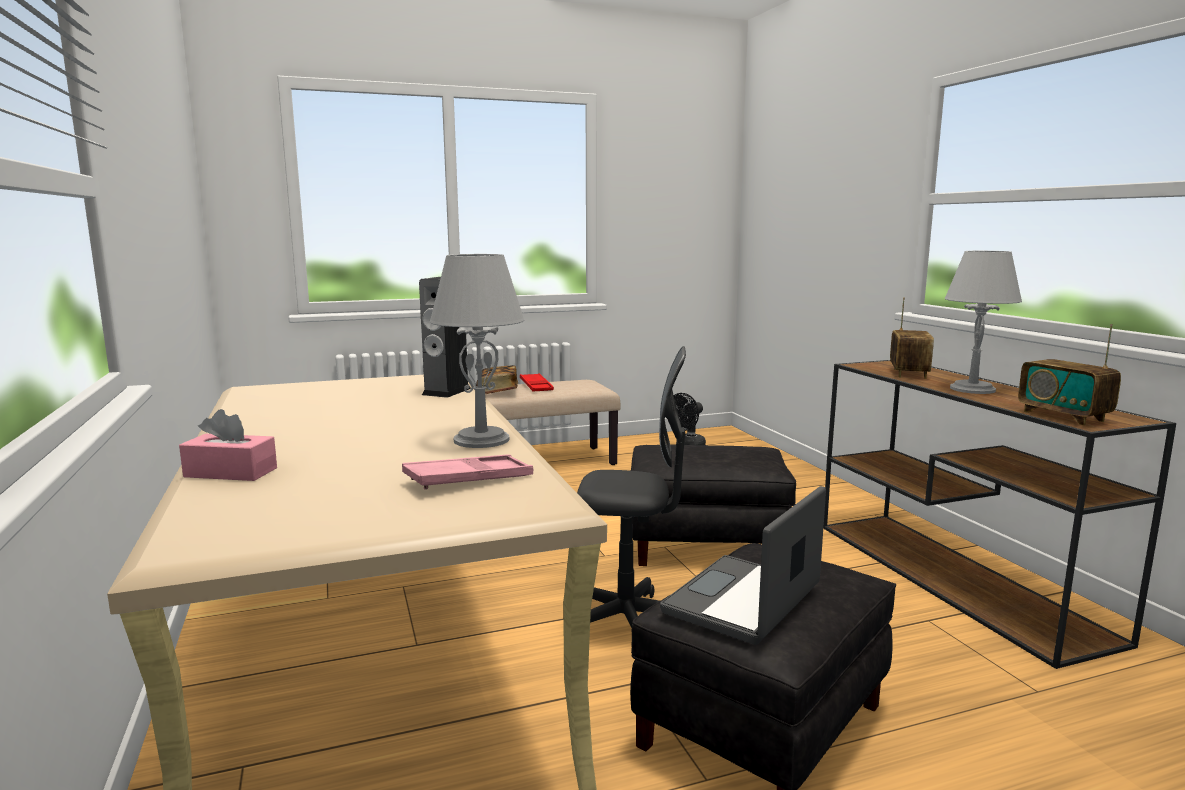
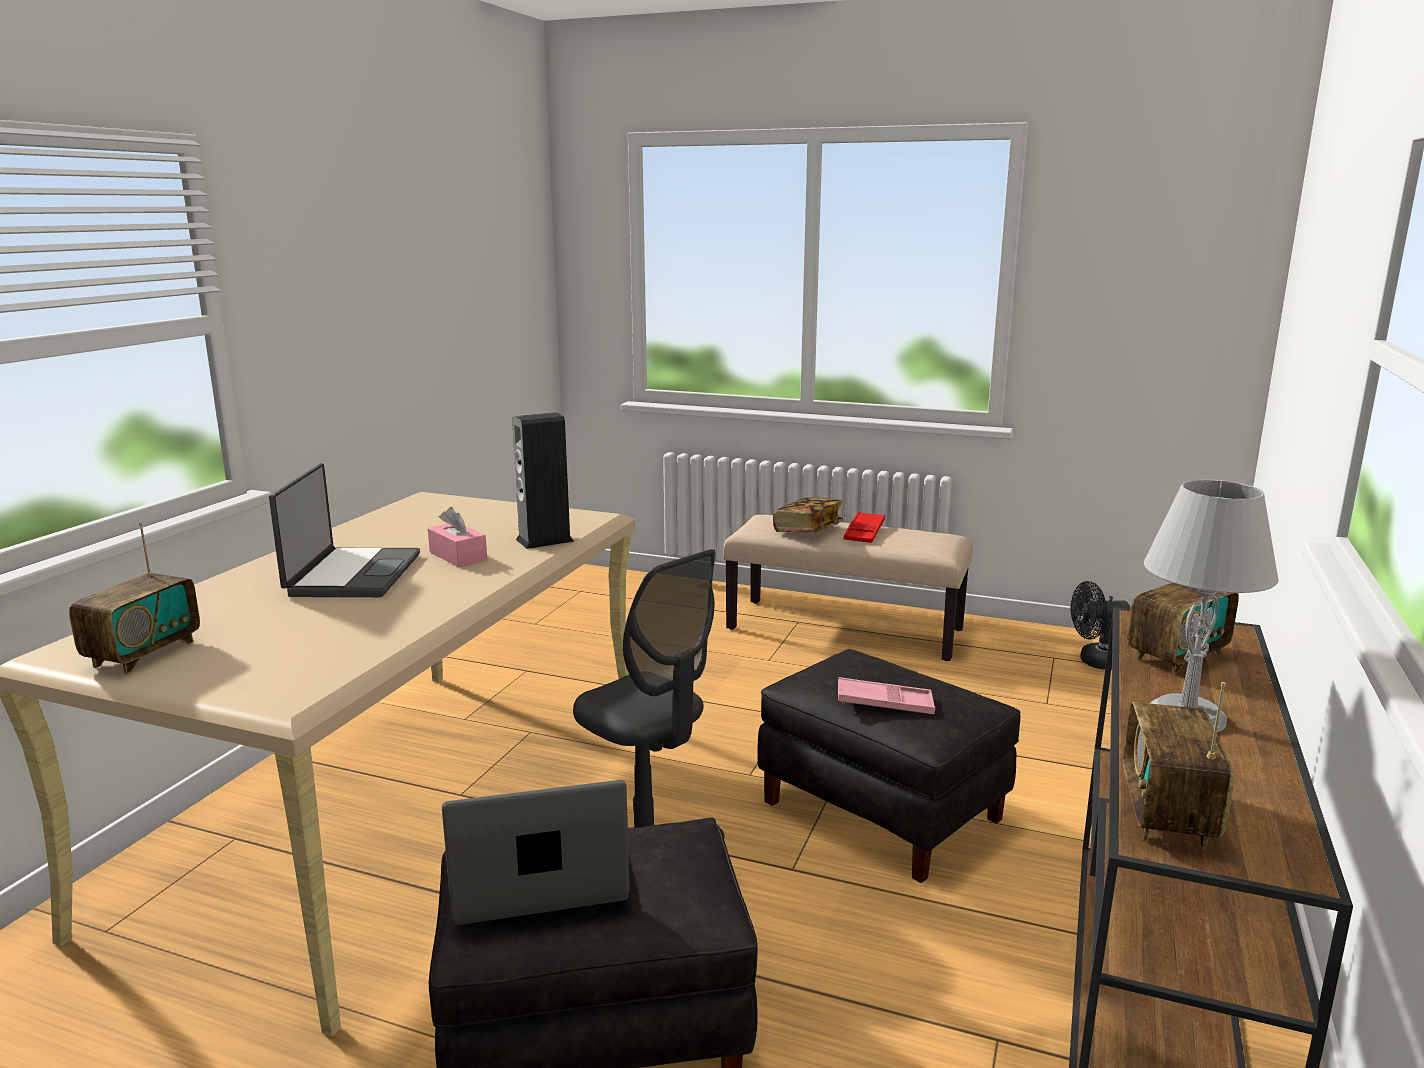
camera: 40 degrees right, 5 degrees up
pink tissue box [179,409,277,481] -> pink tissue box moved to [428,507,487,567]
pink tray [402,454,533,489] -> pink tray moved to [838,677,935,714]
grey table lamp [430,254,524,448] -> none
none -> radio [69,522,200,674]
none -> laptop [269,463,420,597]

